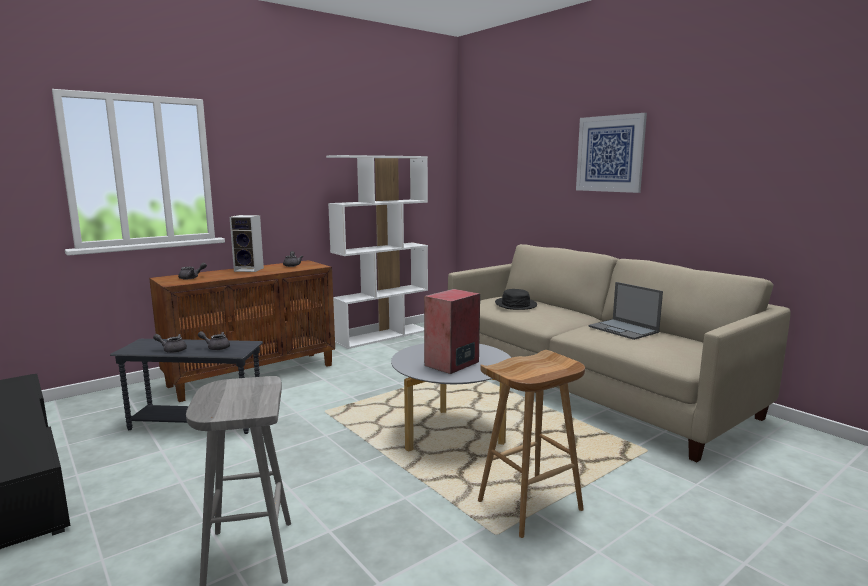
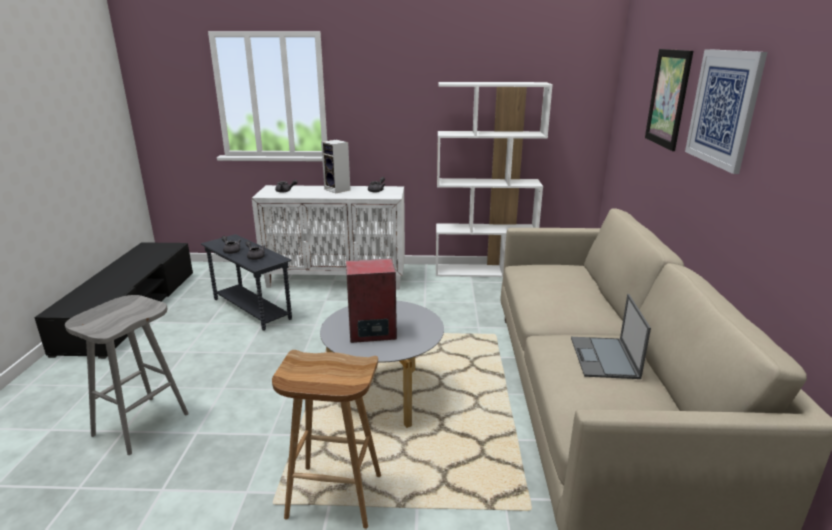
camera: 40 degrees right, 10 degrees up
brown cabinet [149,260,335,402] -> white cabinet [252,185,405,289]
black hat [495,289,537,310] -> none
none -> picture [645,49,693,151]

